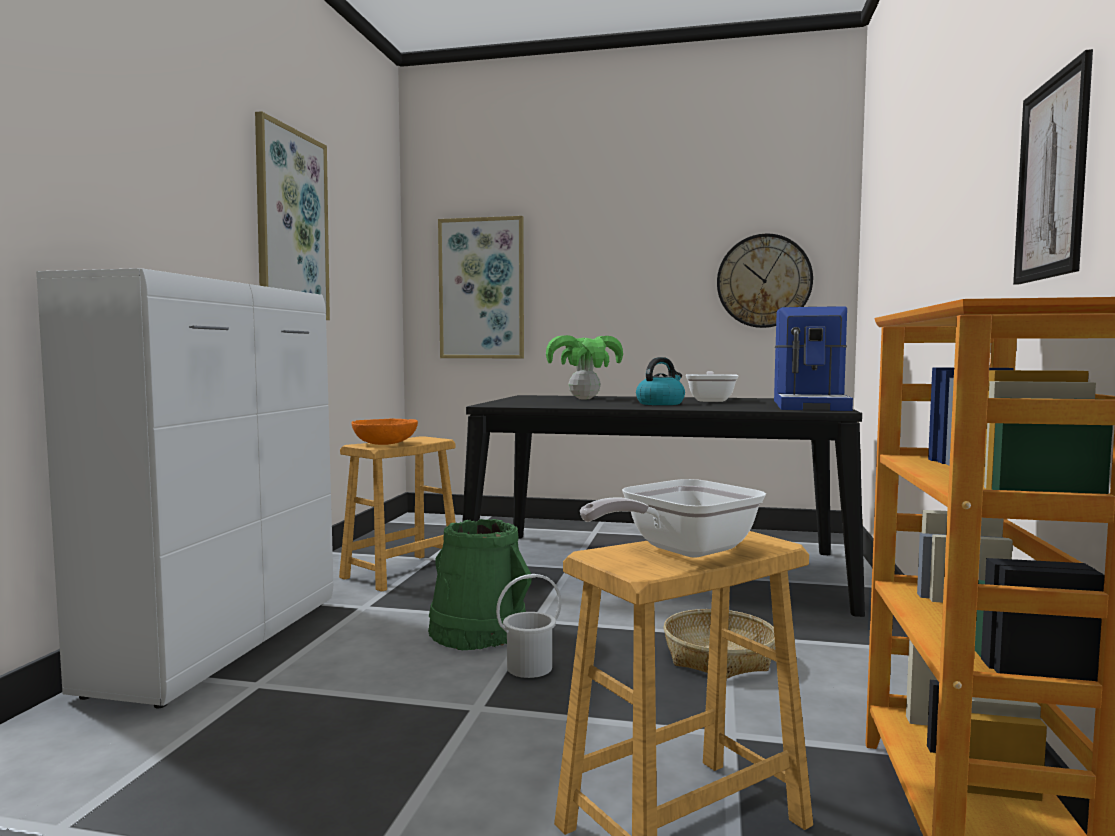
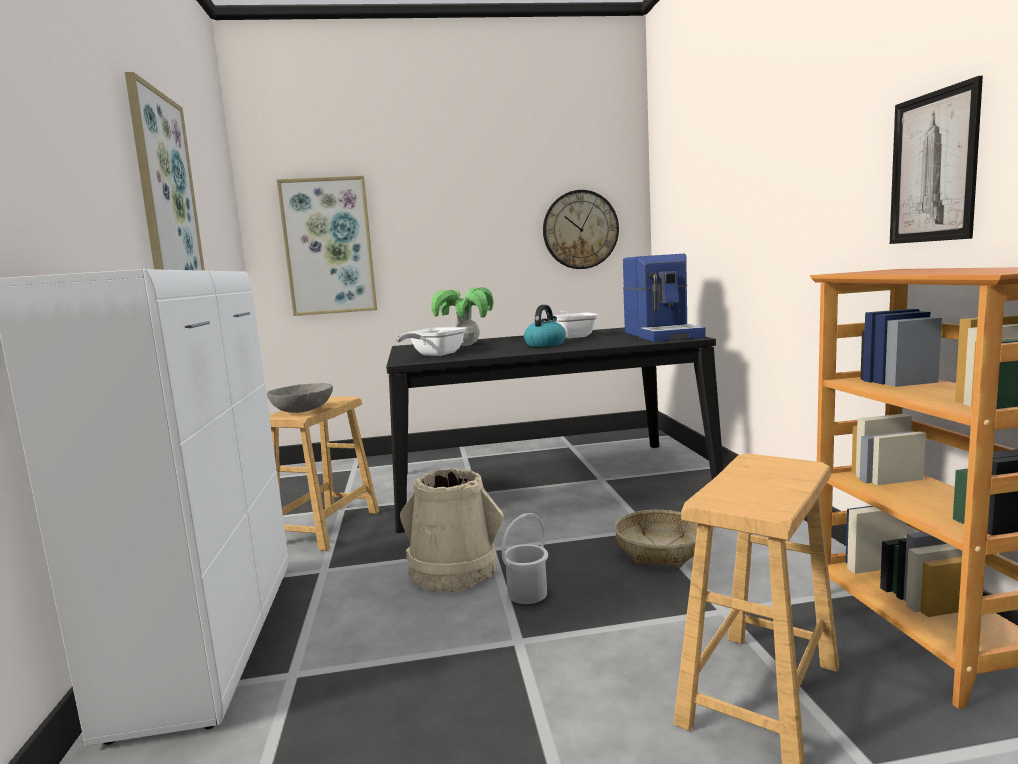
camera: 20 degrees left, 5 degrees up
orange bowl [352,418,418,445] -> grey bowl [267,383,333,413]
green bucket [428,519,532,650] -> beige bucket [400,468,504,592]
frying pan [580,479,766,557] -> frying pan moved to [395,327,466,356]

